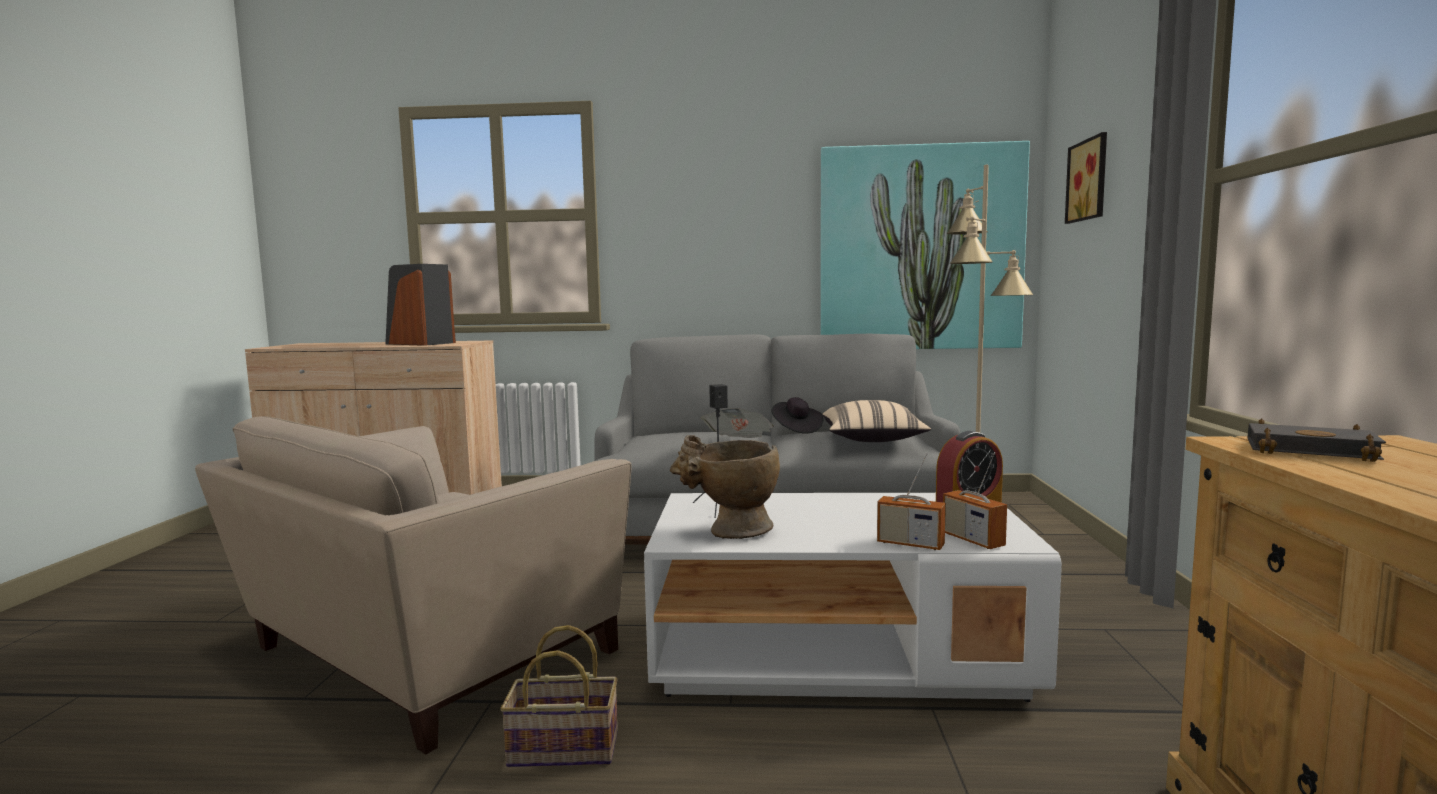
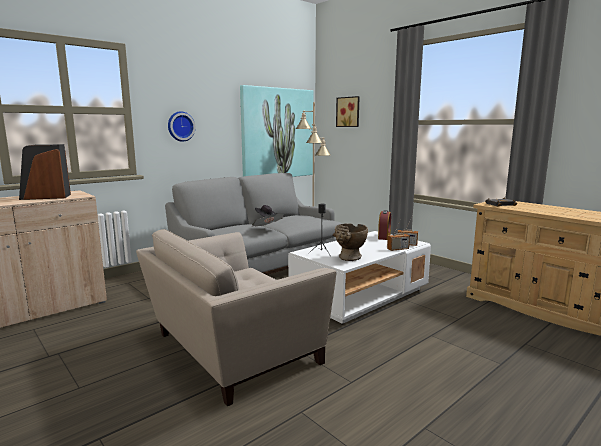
camera: 45 degrees left, 5 degrees up
beige armchair [195,416,632,755] -> beige armchair turned 60 degrees clockwise [136,229,336,406]
basket [500,625,618,767] -> none
beige pillow [822,400,931,442] -> none
none -> wall clock [168,111,195,142]

